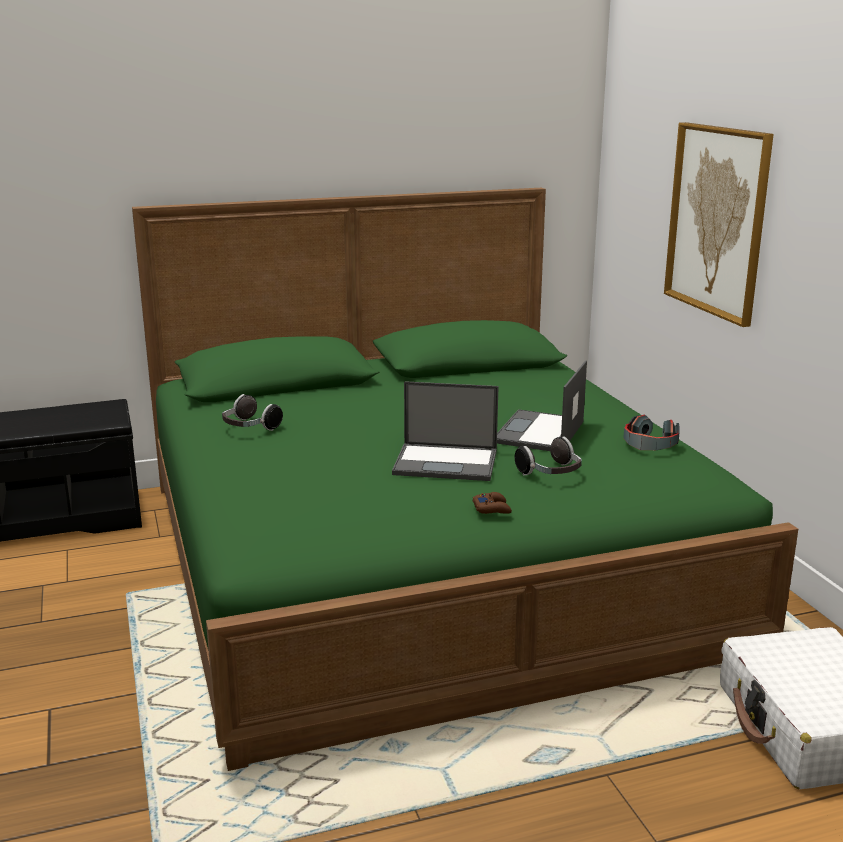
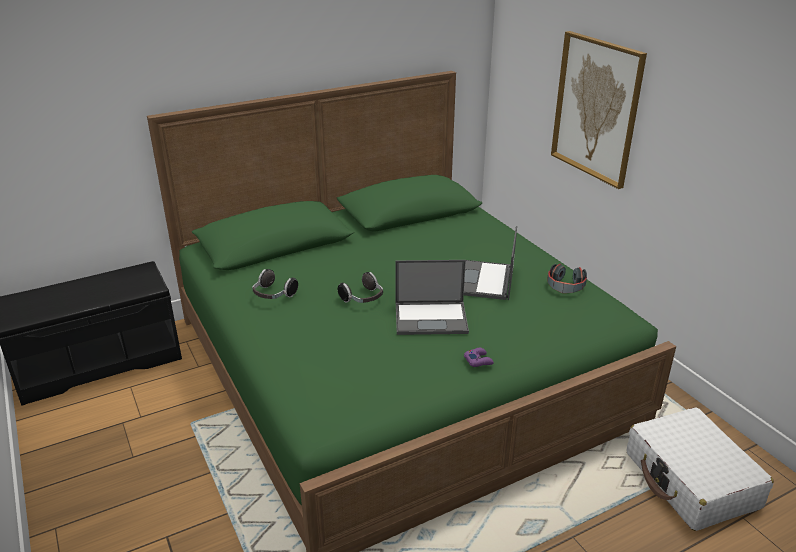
camera: 10 degrees left, 10 degrees up
brown game controller [472,492,512,514] -> purple game controller [464,348,494,367]
headphones [515,437,582,475] -> headphones moved to [338,272,383,303]

